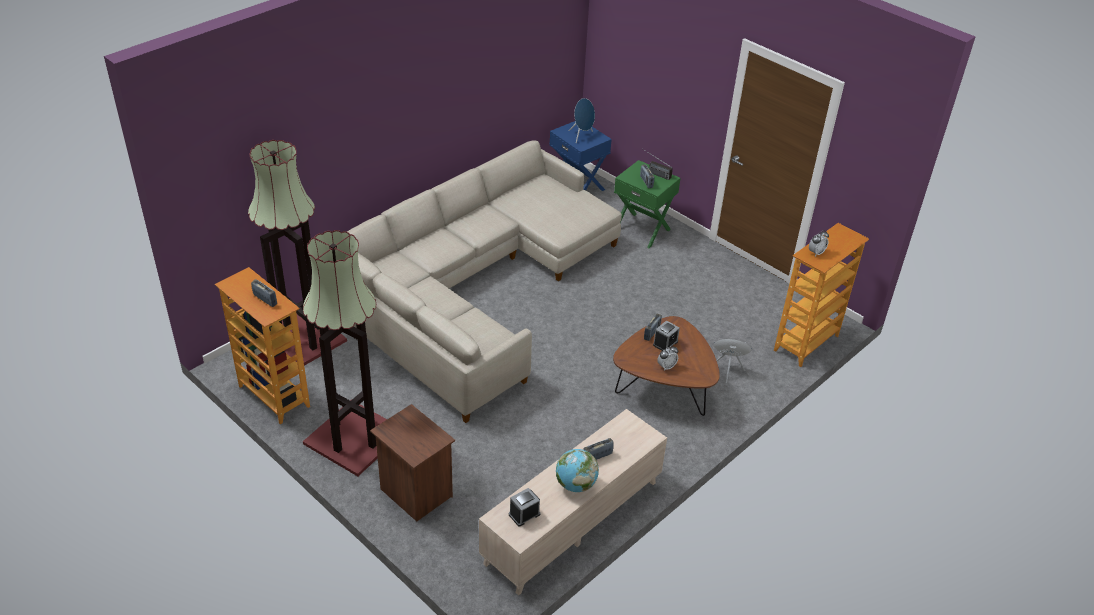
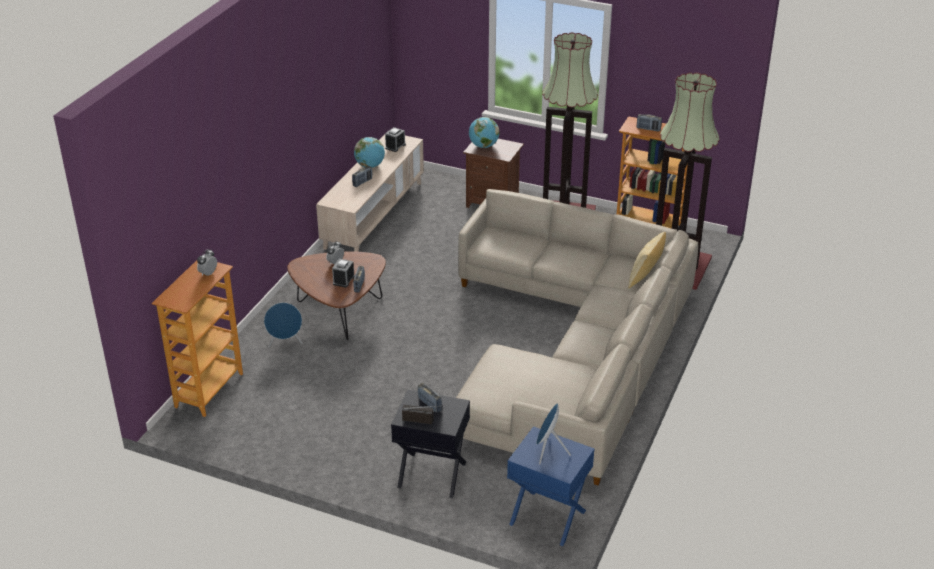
camera: 160 degrees right, 5 degrees down
green side table [614,160,681,248] -> black side table [391,390,470,498]
none -> globe [469,117,500,148]
none -> pillow [628,232,666,289]

